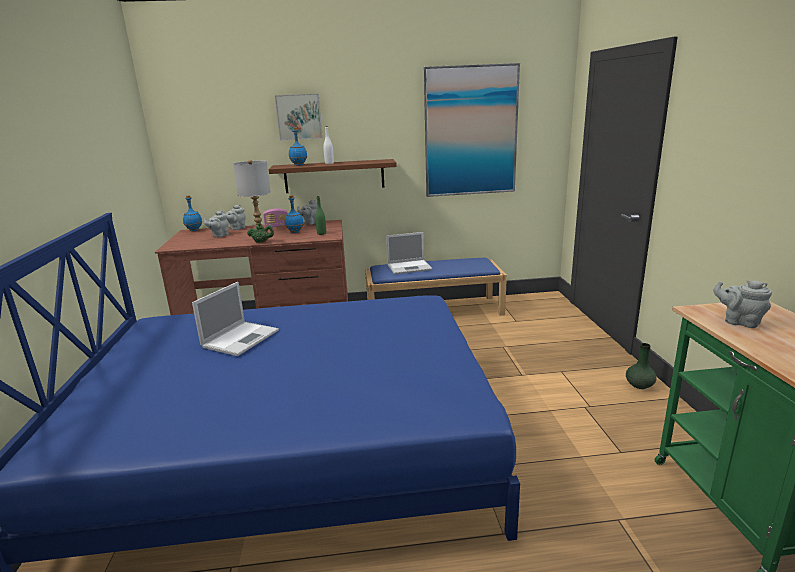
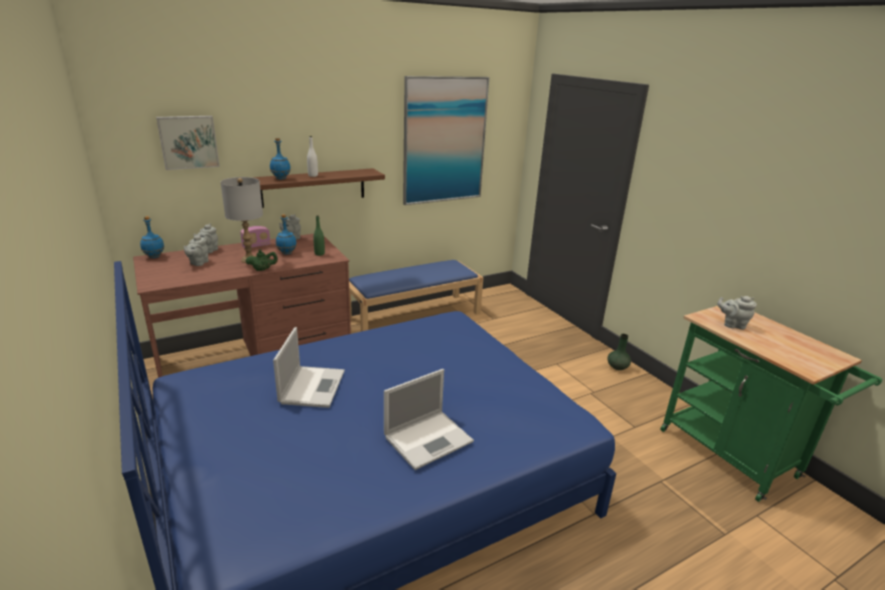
camera: 25 degrees left, 5 degrees up
picture [275,94,323,140] -> picture moved to [156,116,220,170]
laptop [386,232,433,274] -> laptop moved to [384,369,474,470]

